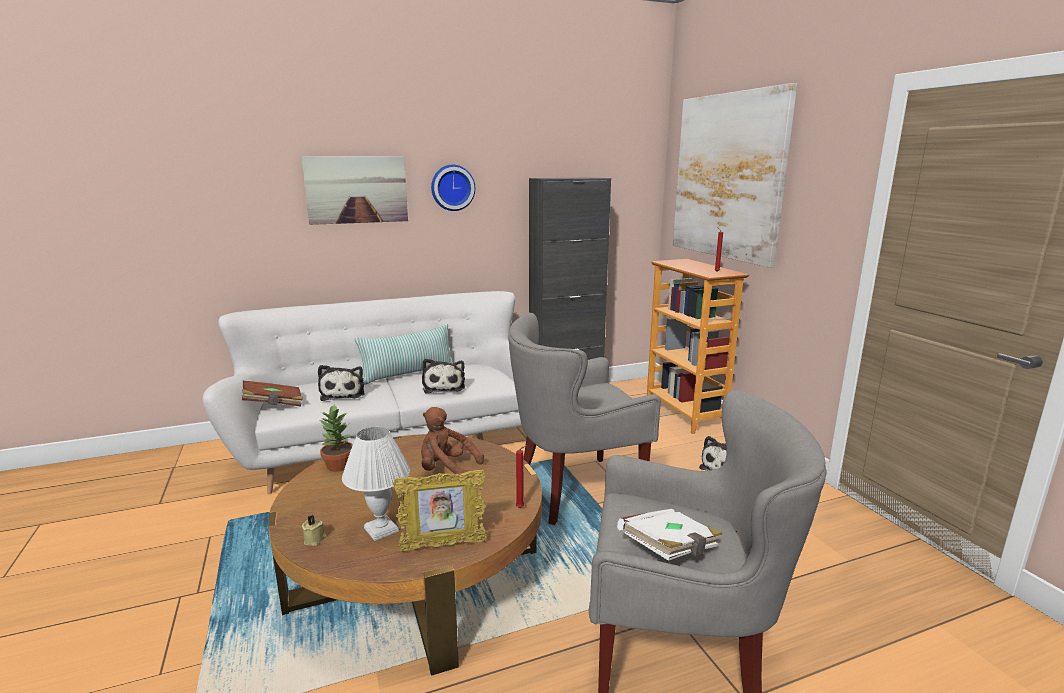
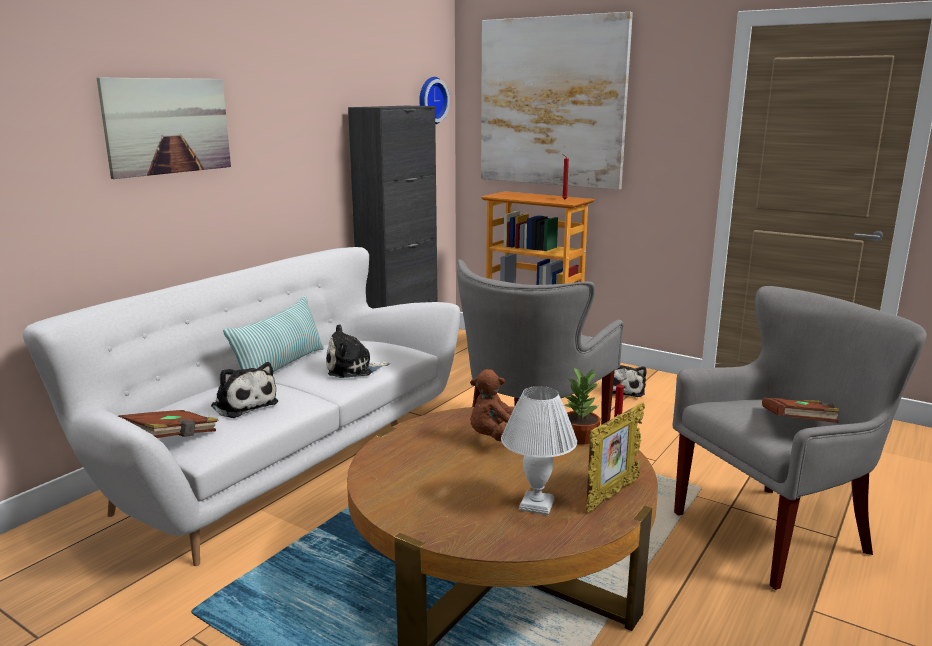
camera: 35 degrees left, 0 degrees up
beige candle [302,515,326,546] -> none
potted plant [320,404,353,472] -> potted plant moved to [564,367,600,445]
plush toy [422,359,465,393] -> plush toy turned 120 degrees clockwise [326,324,390,378]
wall clock [431,165,475,211] -> wall clock moved to [419,77,450,124]
white book [617,509,722,561] -> brown book [762,397,840,423]

